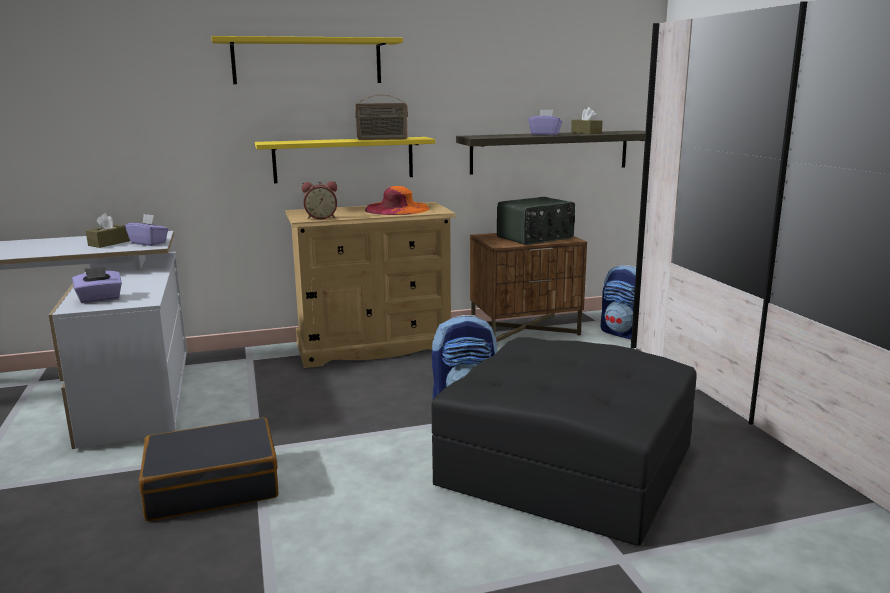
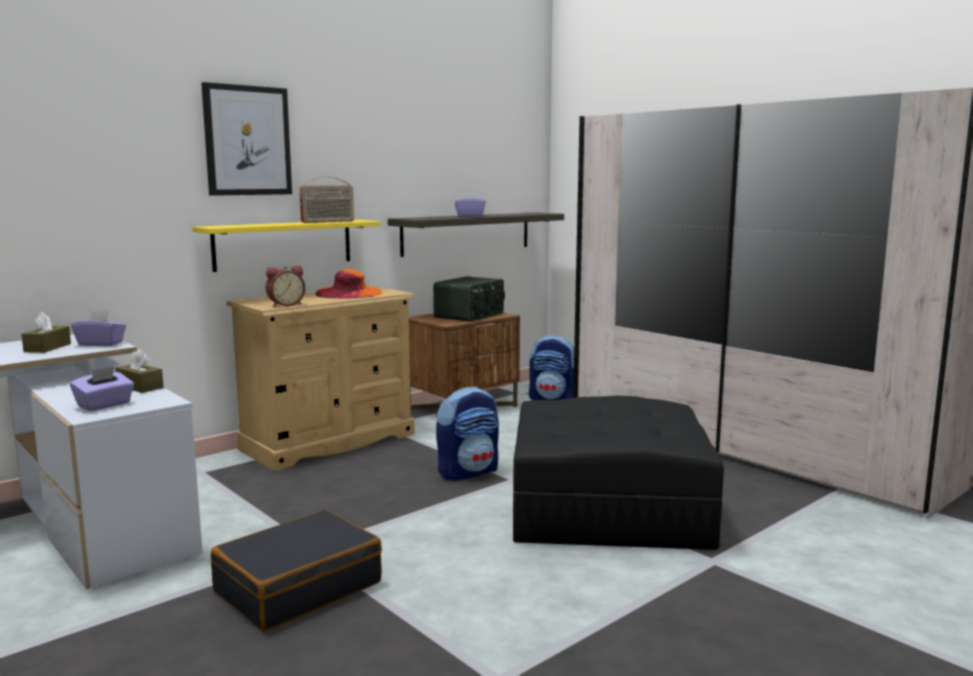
camera: 25 degrees left, 5 degrees down
yellow shelf [211,36,403,84] -> picture [201,82,292,196]
brown tissue box [571,107,603,134] -> brown tissue box moved to [115,349,164,393]

